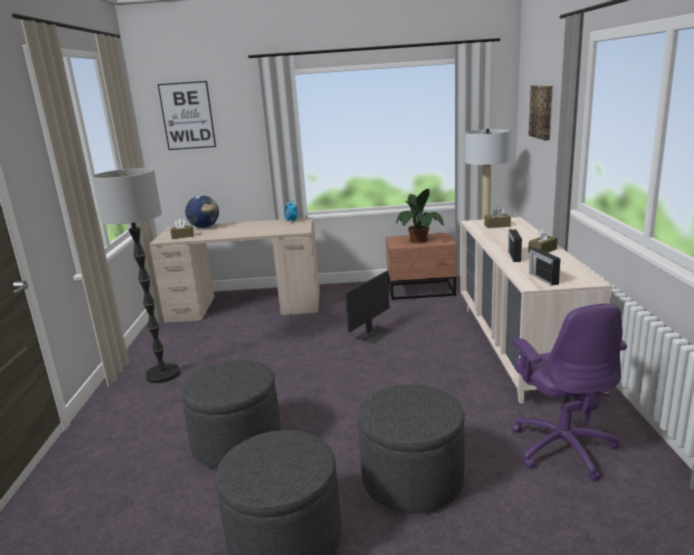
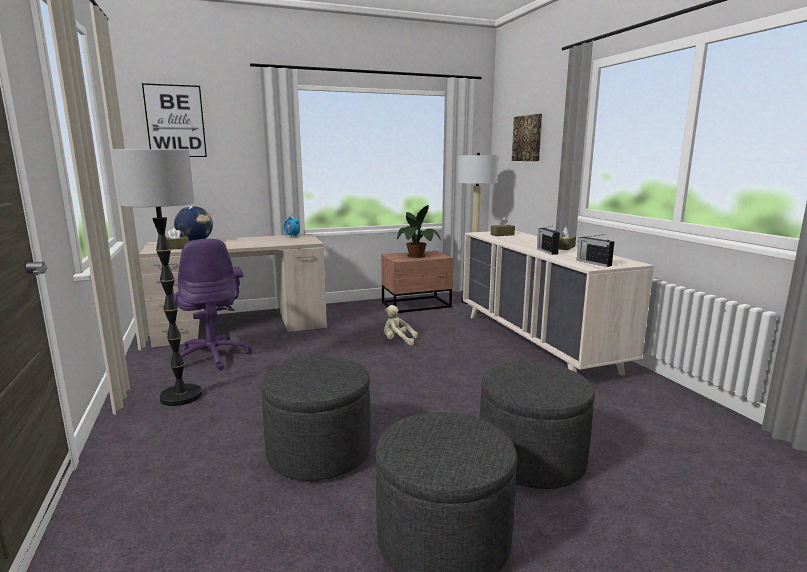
camera: 20 degrees left, 5 degrees down
monitor [345,271,394,344] -> beige plush toy [384,305,418,345]
purple office chair [512,303,627,481] -> purple office chair moved to [172,239,252,370]

